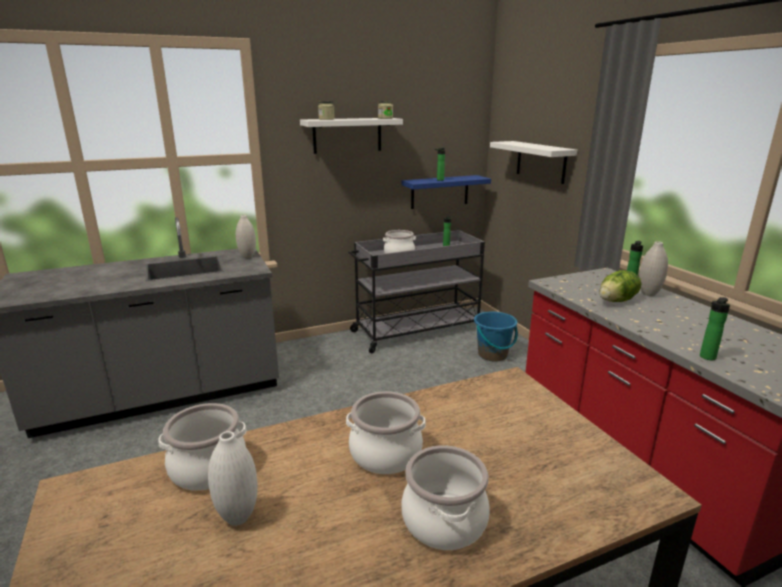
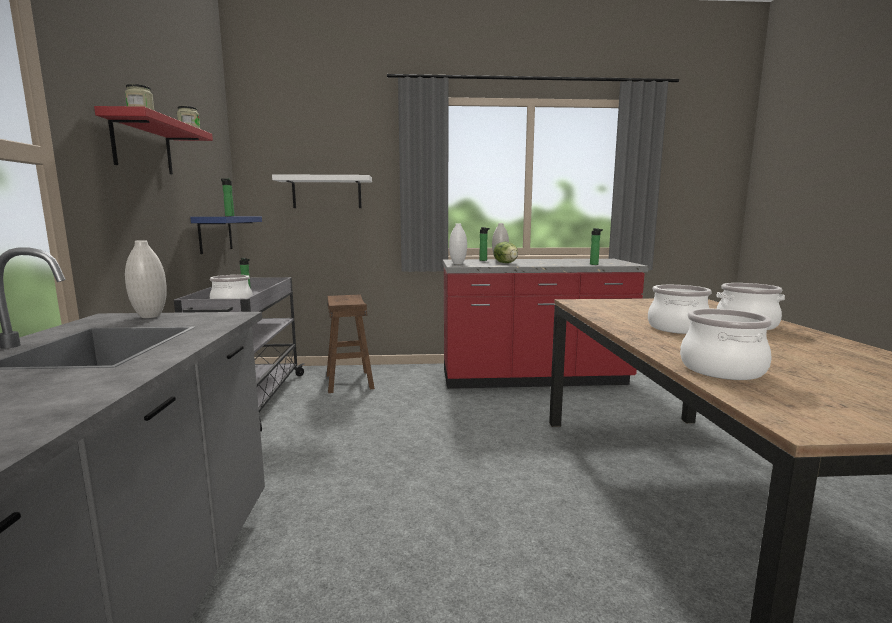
camera: 70 degrees left, 10 degrees down
white vase [208,431,258,526] -> white vase moved to [449,224,467,264]
white shelf [300,118,403,154] -> red shelf [94,106,213,175]
blue bucket [474,311,518,362] -> brown stool [327,294,375,393]

